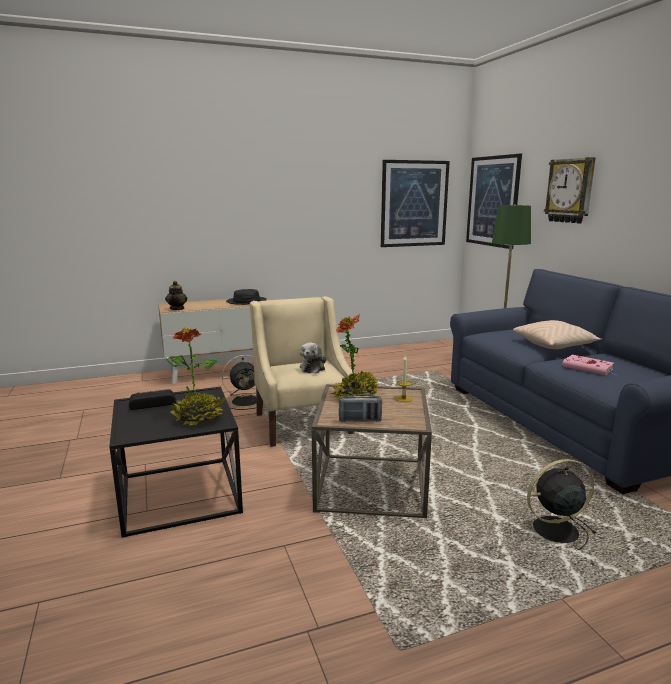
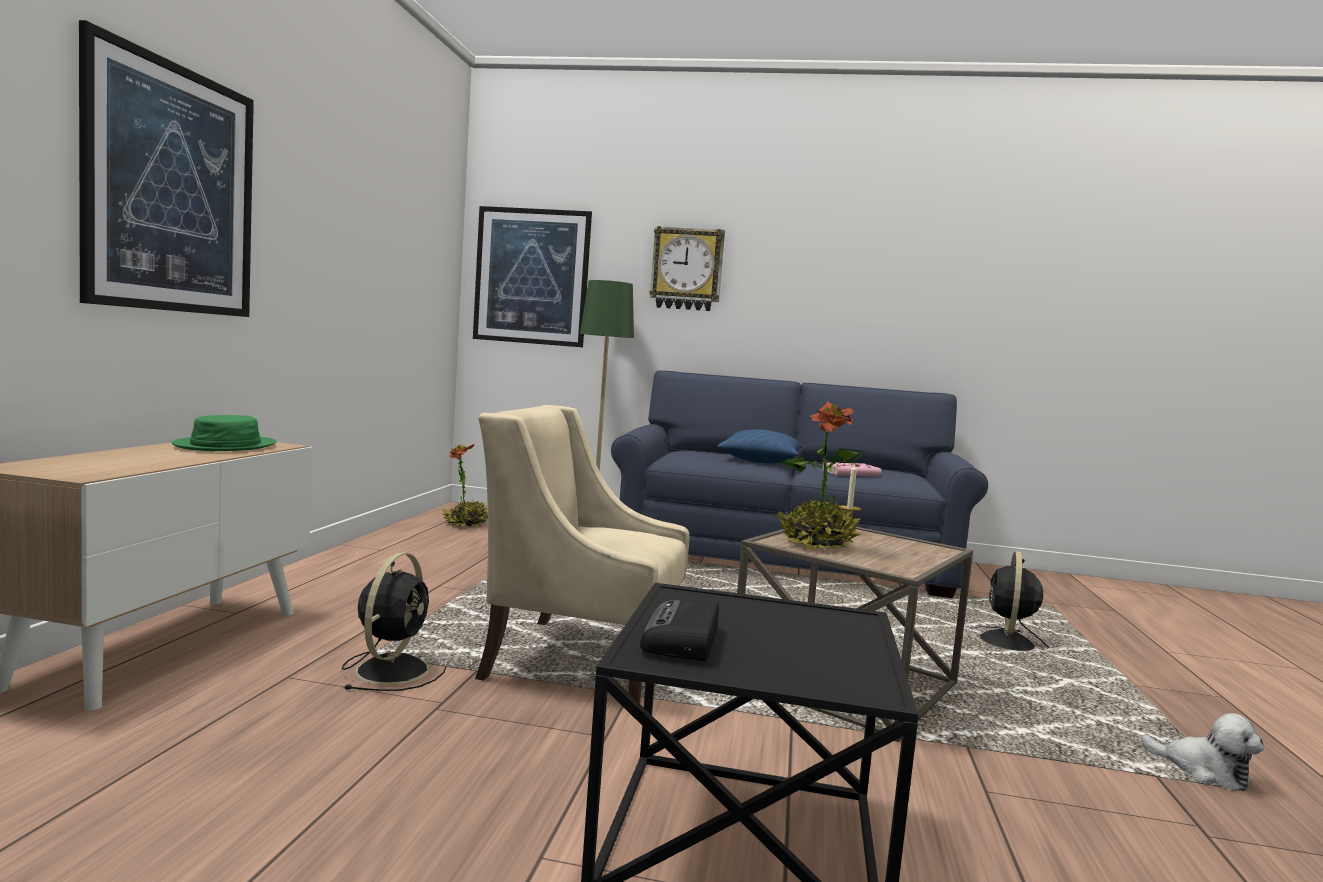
camera: 60 degrees left, 10 degrees down
teapot [165,281,187,310] -> none
potted plant [165,327,226,426] -> potted plant moved to [443,443,488,526]
black hat [226,289,267,305] -> green hat [172,415,277,451]
plush toy [300,342,326,374] -> plush toy moved to [1141,713,1264,791]
radio [339,394,382,422] -> none
picture [381,160,450,247] -> picture moved to [79,20,254,317]
beige pillow [513,320,602,349] -> blue pillow [717,429,803,463]

